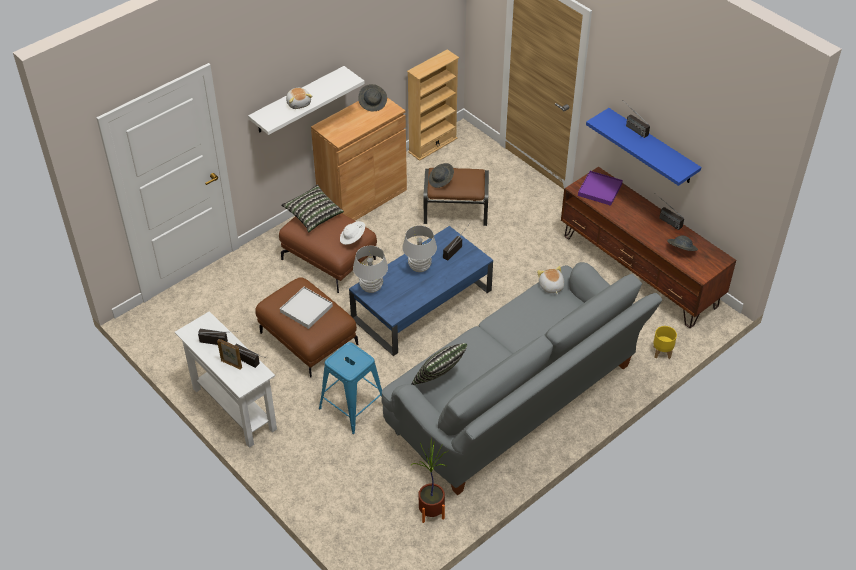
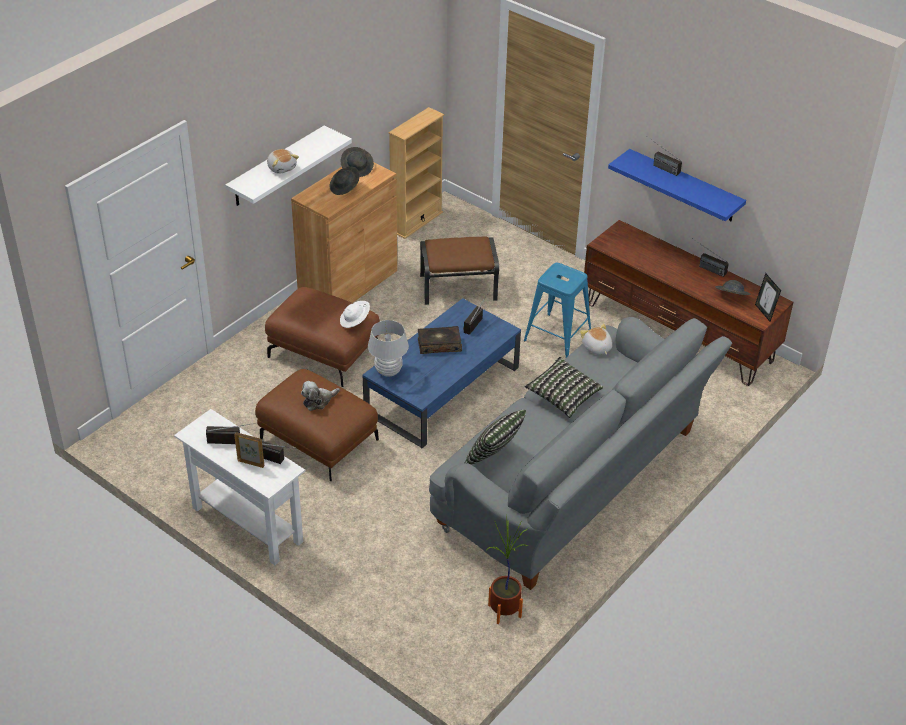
camera: 10 degrees left, 5 degrees down
white tray [280,287,333,329] -> plush toy [301,381,340,411]
pillow [281,185,344,232] -> pillow moved to [524,357,603,418]
blue stool [319,342,382,434] -> blue stool moved to [524,263,591,358]
white table lamp [402,225,437,272] -> book [418,326,462,354]
grey hat [428,163,454,188] -> grey hat moved to [330,167,360,195]
purple tray [578,171,623,206] -> none
yellow planter [653,326,677,359] -> none
none -> picture frame [755,273,781,322]

